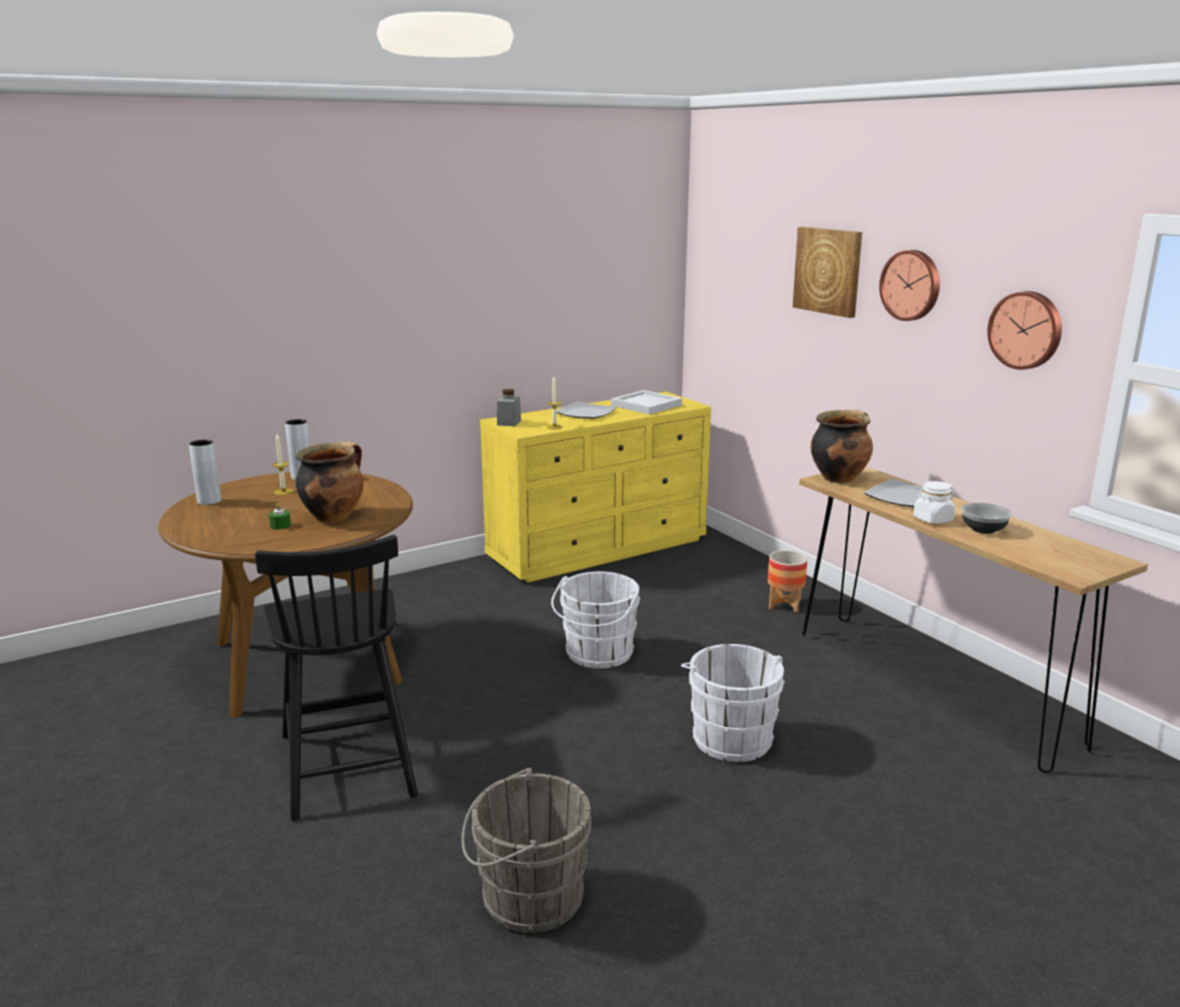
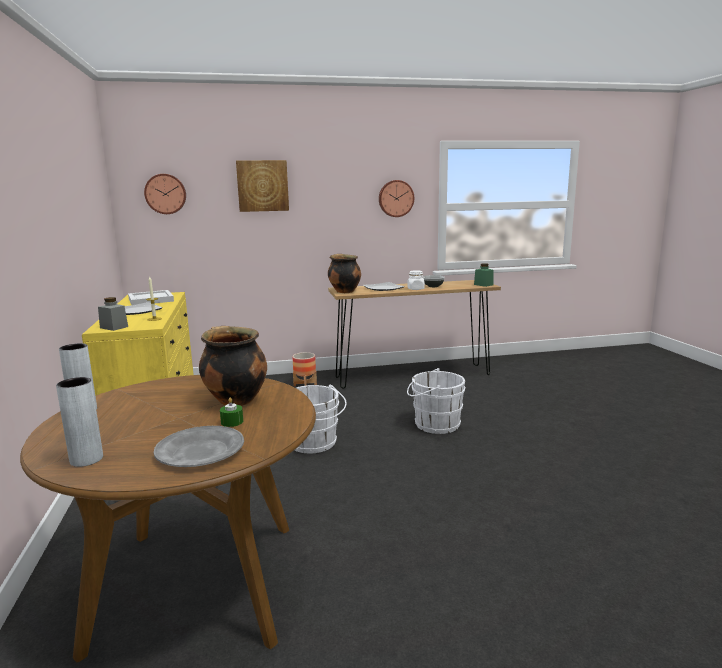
camera: 70 degrees left, 5 degrees down
black chair [255,535,418,821] -> none
candle [272,434,294,495] -> none
grey bucket [462,768,592,933] -> none
wall clock [879,250,940,321] -> wall clock moved to [144,174,186,214]
none -> grey plate [154,426,244,467]
none -> green jar [474,263,494,287]

